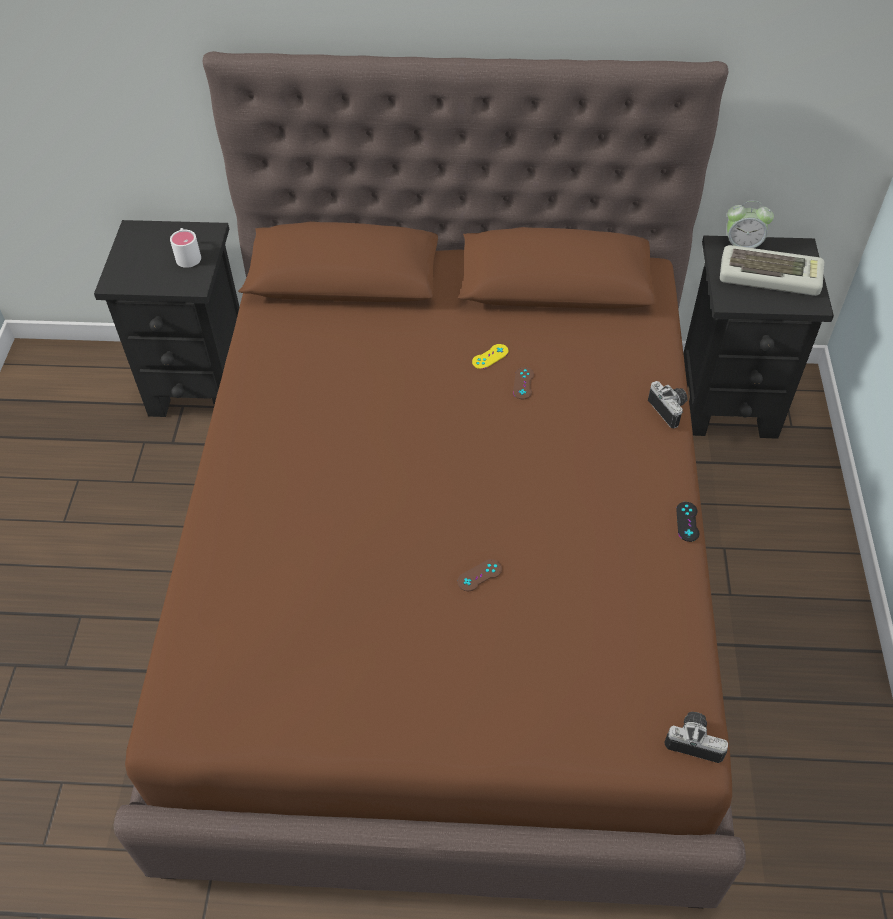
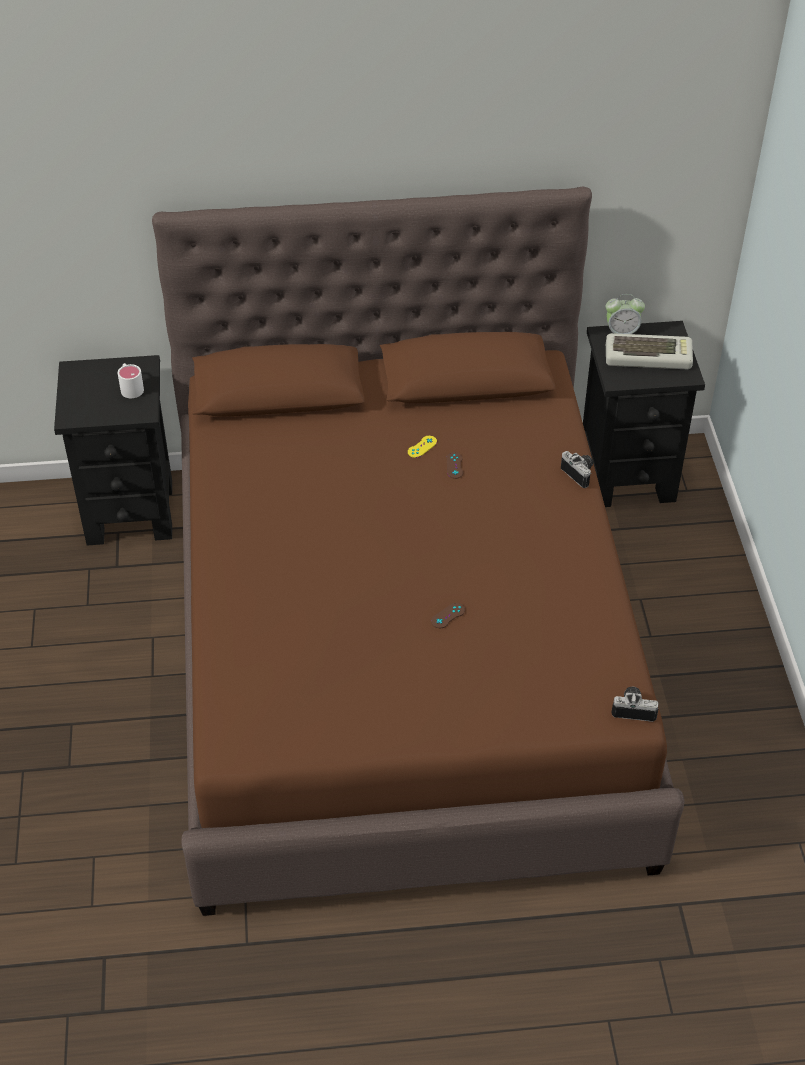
camera: 10 degrees left, 5 degrees down
black game controller [676,502,699,542] -> none

